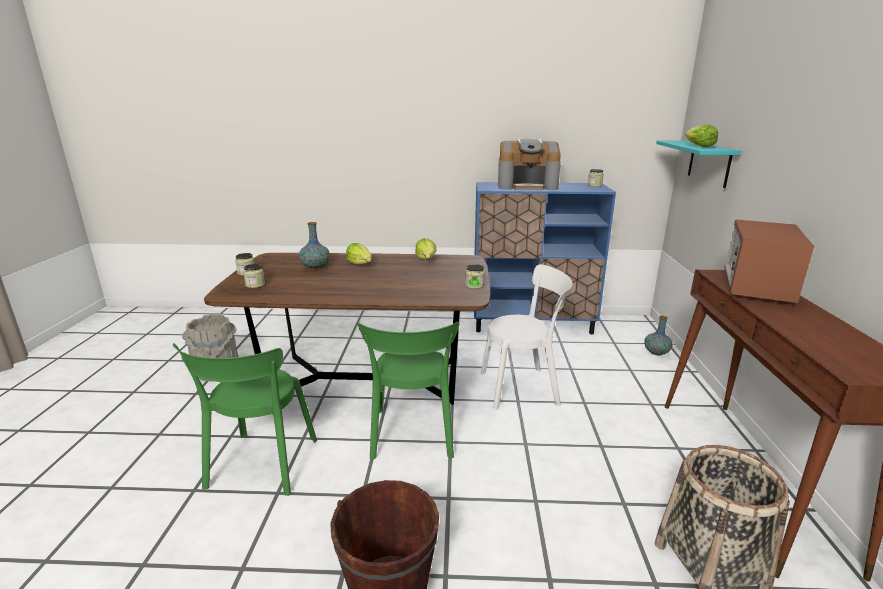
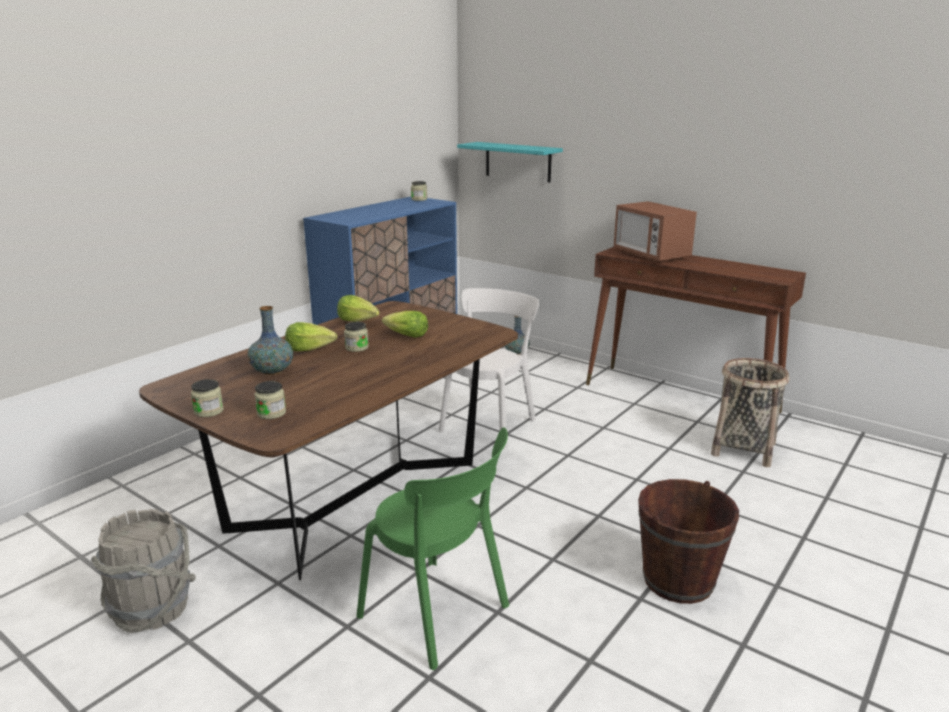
camera: 55 degrees left, 0 degrees up
green chair [358,322,459,460] -> none
jar [466,264,485,289] -> jar moved to [344,322,368,352]
coffee machine [498,139,561,190] -> none
lettuce [685,125,718,147] -> lettuce moved to [382,311,428,338]

